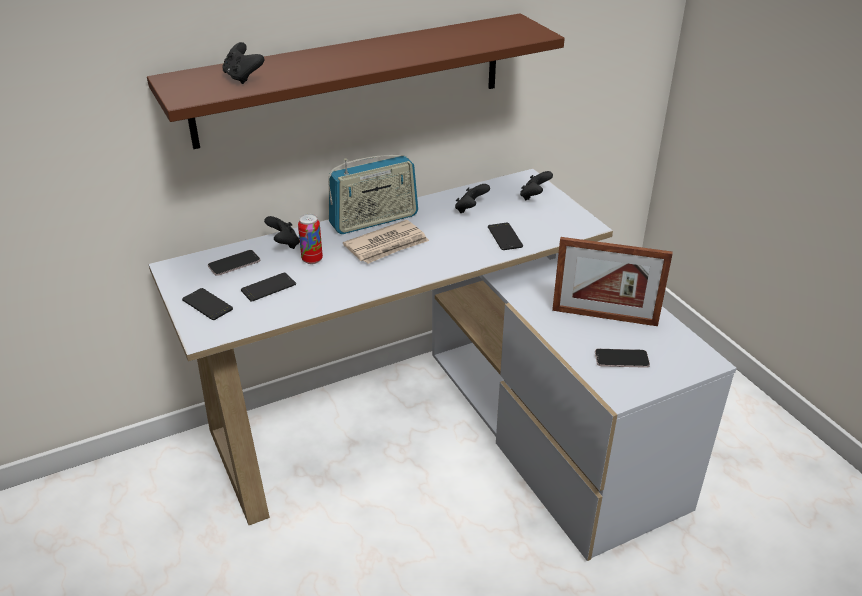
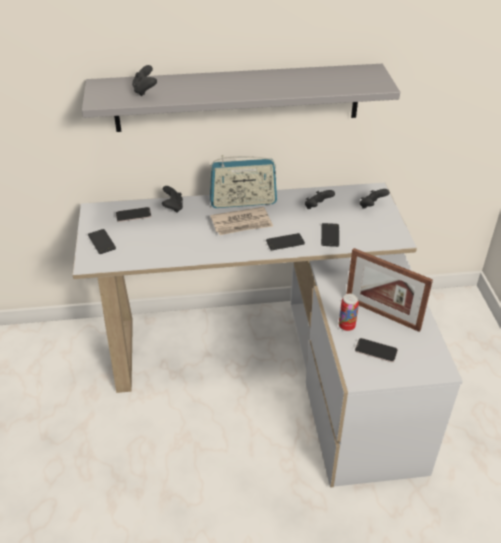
camera: 20 degrees right, 5 degrees up
brown shelf [147,13,565,149] -> grey shelf [82,64,400,132]
phone [241,273,296,302] -> phone moved to [266,233,305,250]
can [298,214,323,264] -> can moved to [339,294,359,331]

